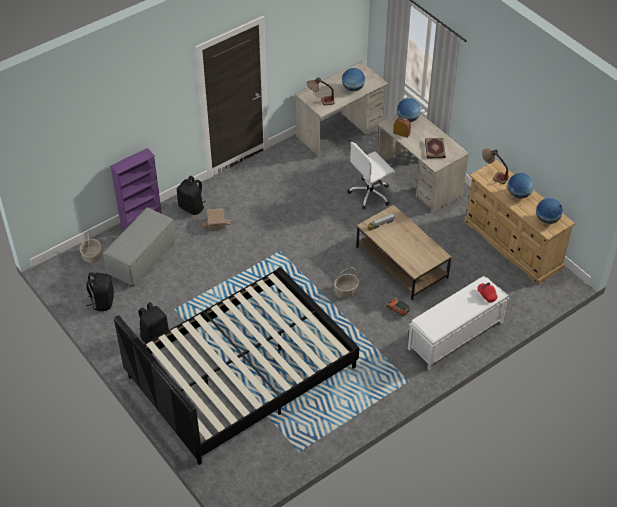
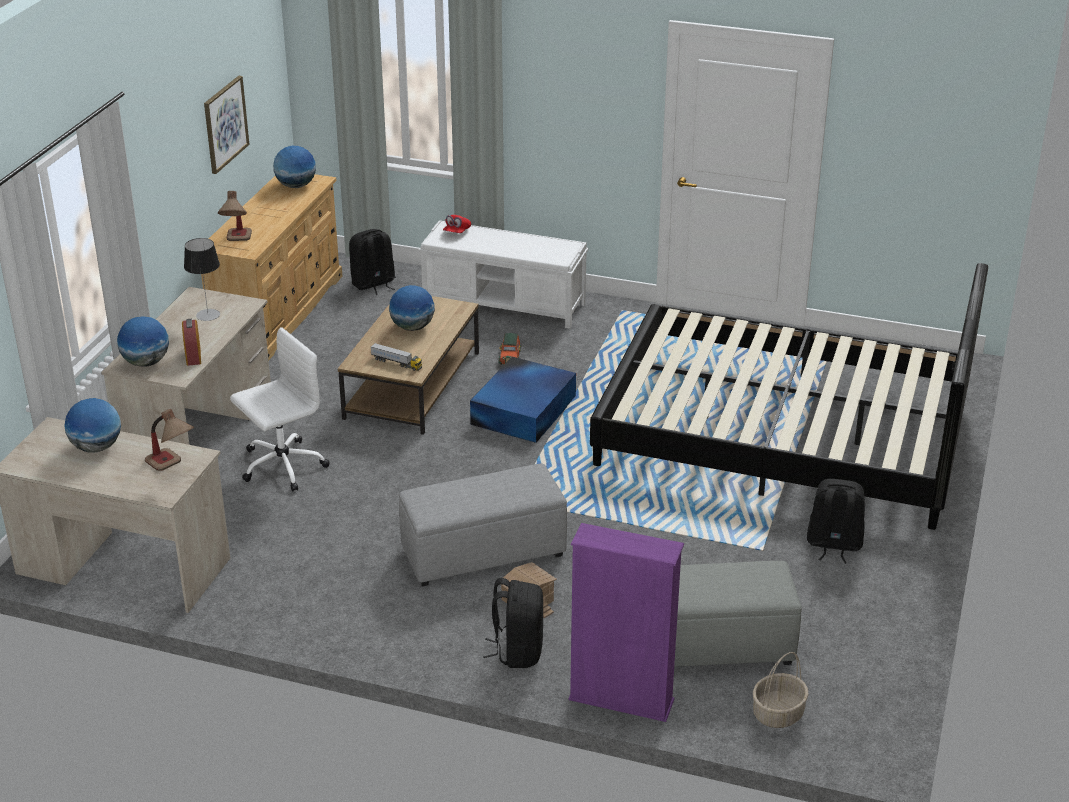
camera: 125 degrees left, 15 degrees down
black backpack [86,272,114,311] -> black backpack moved to [349,229,396,295]
basket [334,267,359,297] -> blue storage box [470,357,576,443]
white office chair [347,142,395,210] -> white office chair turned 60 degrees counterclockwise [230,327,329,491]
book [425,138,446,159] -> table lamp [184,238,220,321]
globe [507,173,534,199] -> globe moved to [389,285,435,331]
none -> picture [204,76,249,174]
none -> grey ottoman [399,464,567,586]

